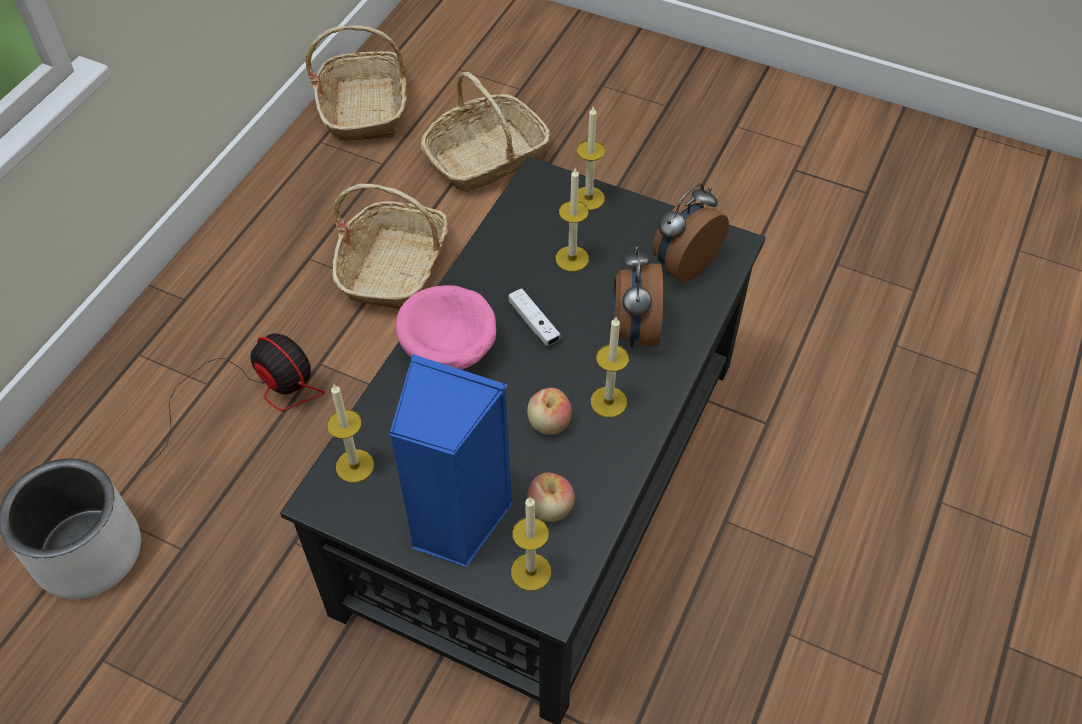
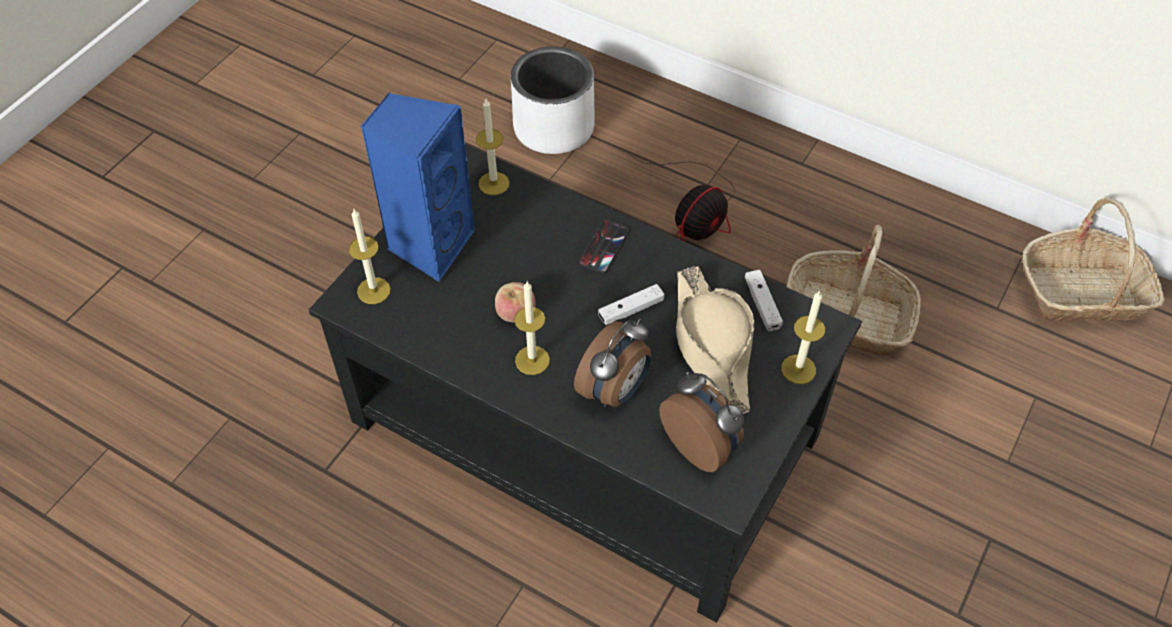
camera: 95 degrees right, 0 degrees up
pink bowl [396,285,496,370] -> phone [579,219,630,274]
basket [421,72,550,192] -> none
apple [527,473,575,522] -> none
candle [556,167,589,271] -> beige hat [676,266,755,414]
alarm clock [613,247,663,348] -> alarm clock turned 120 degrees clockwise [574,319,651,407]
none -> white game controller [745,270,783,331]

